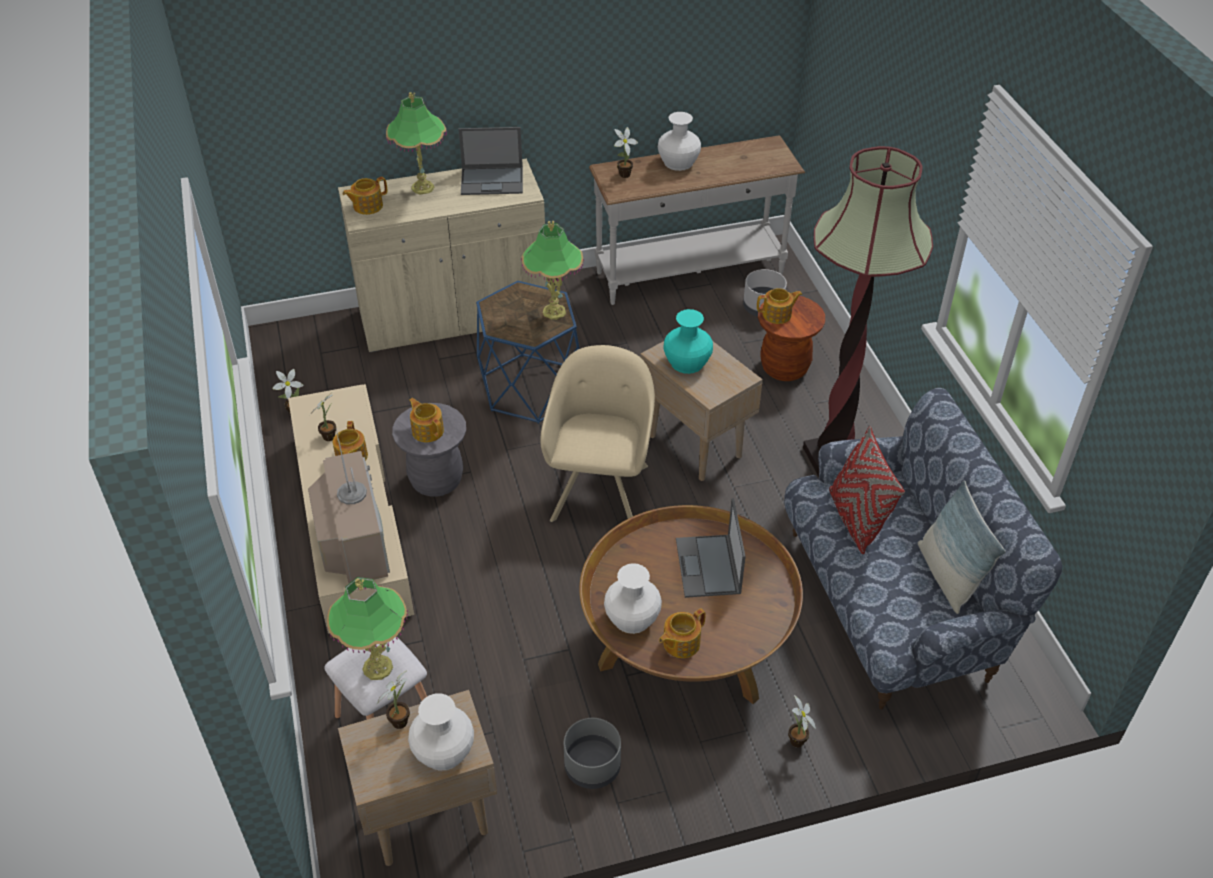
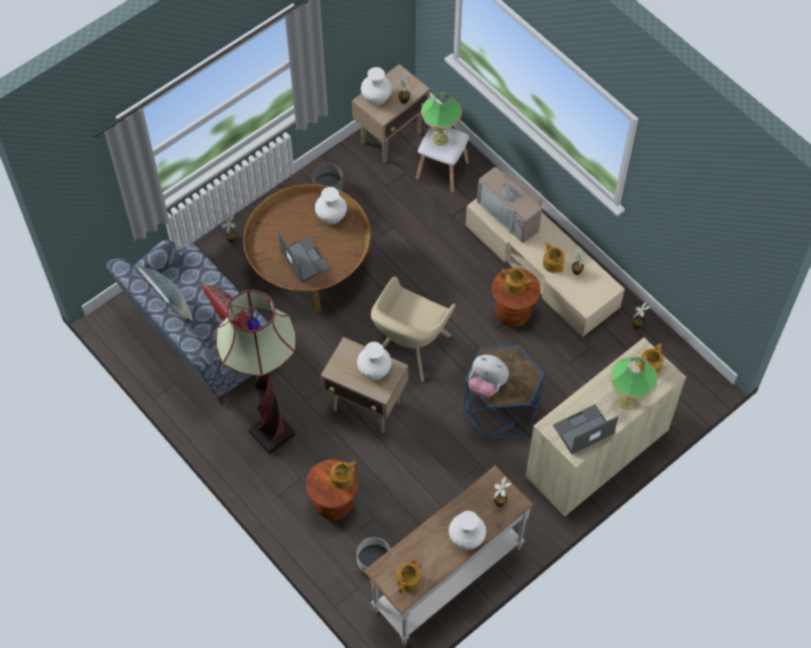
camera: 155 degrees right, 15 degrees up
grey stool [392,403,466,497] -> brown stool [492,268,541,327]
table lamp [521,221,584,320] -> plush toy [469,355,509,398]
beige armchair [541,345,655,522] -> beige armchair turned 45 degrees clockwise [371,277,456,382]
teapot [659,609,706,658] -> teapot moved to [396,556,421,594]
turquoise vase [663,309,713,374] -> white vase [357,342,392,380]

